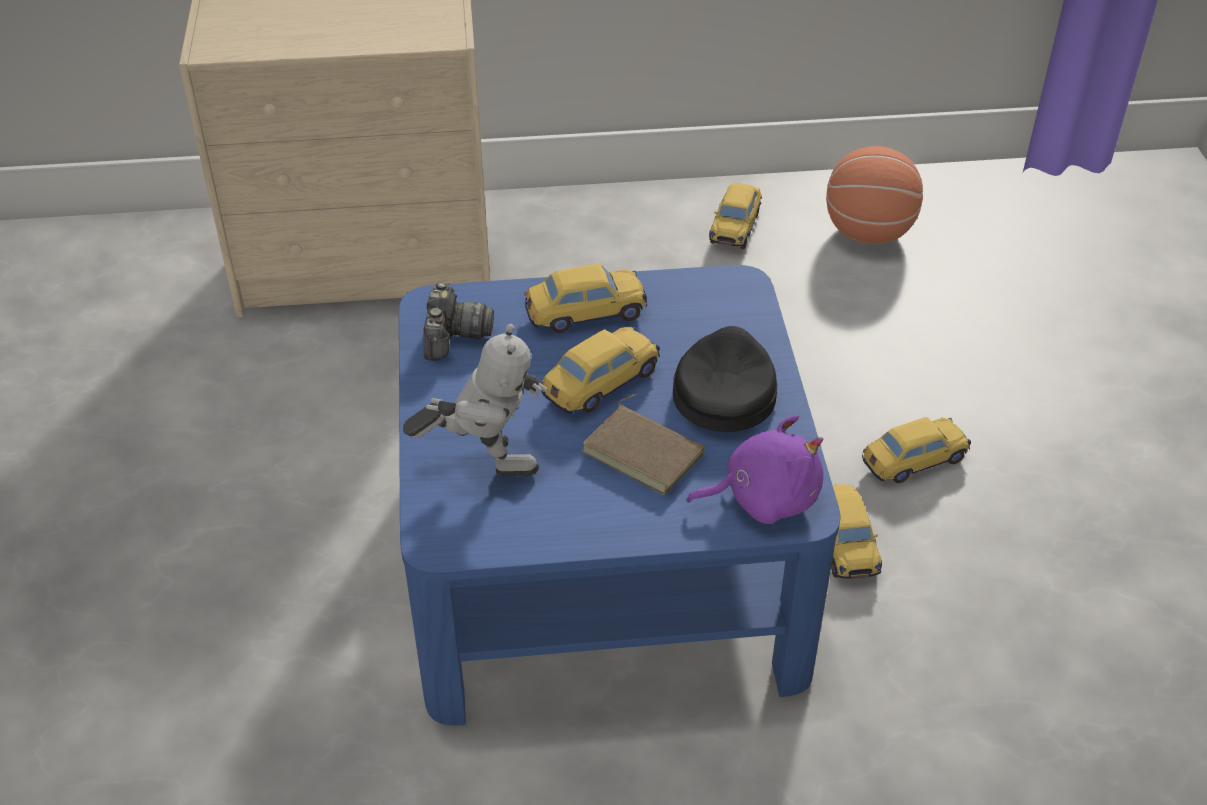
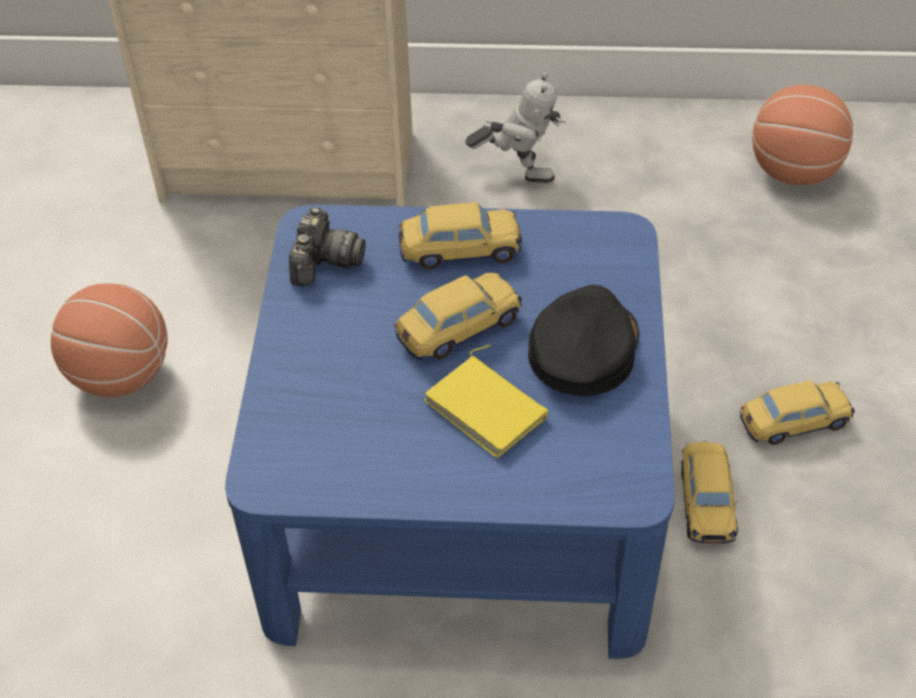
camera: 10 degrees right, 5 degrees up
toy robot [403,324,548,476] -> toy robot moved to [465,72,566,183]
brown book [582,394,705,495] -> yellow book [424,345,548,458]
purple plush toy [687,414,824,524] -> none
toy car [709,184,762,249] -> none
none -> basketball [51,283,168,397]

